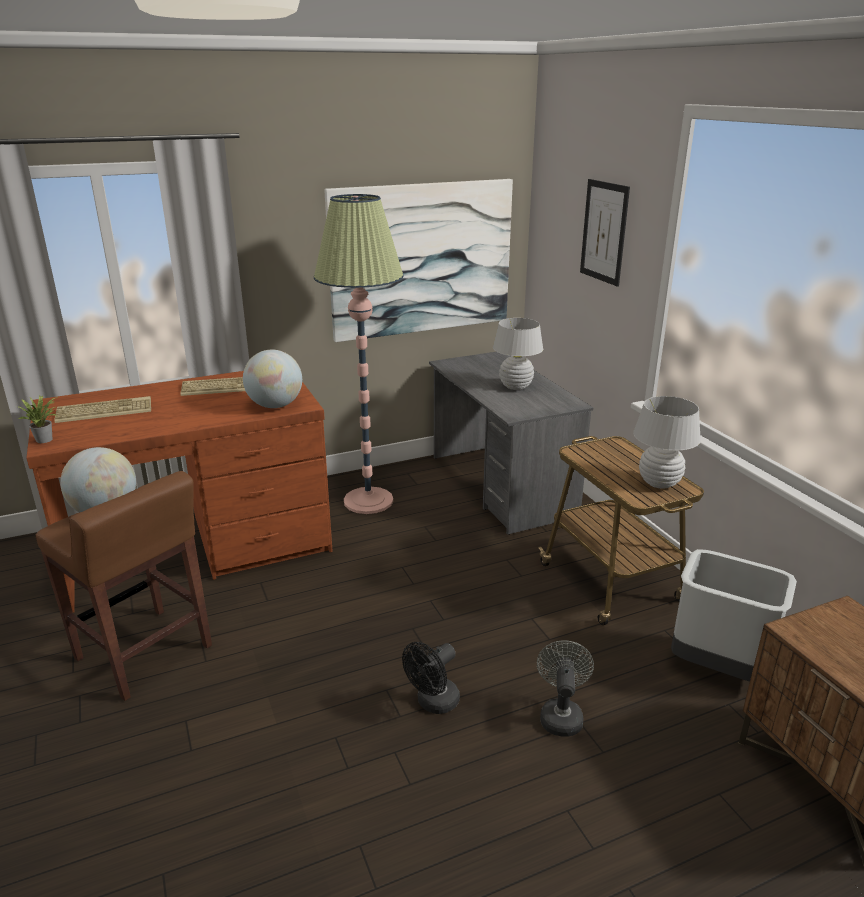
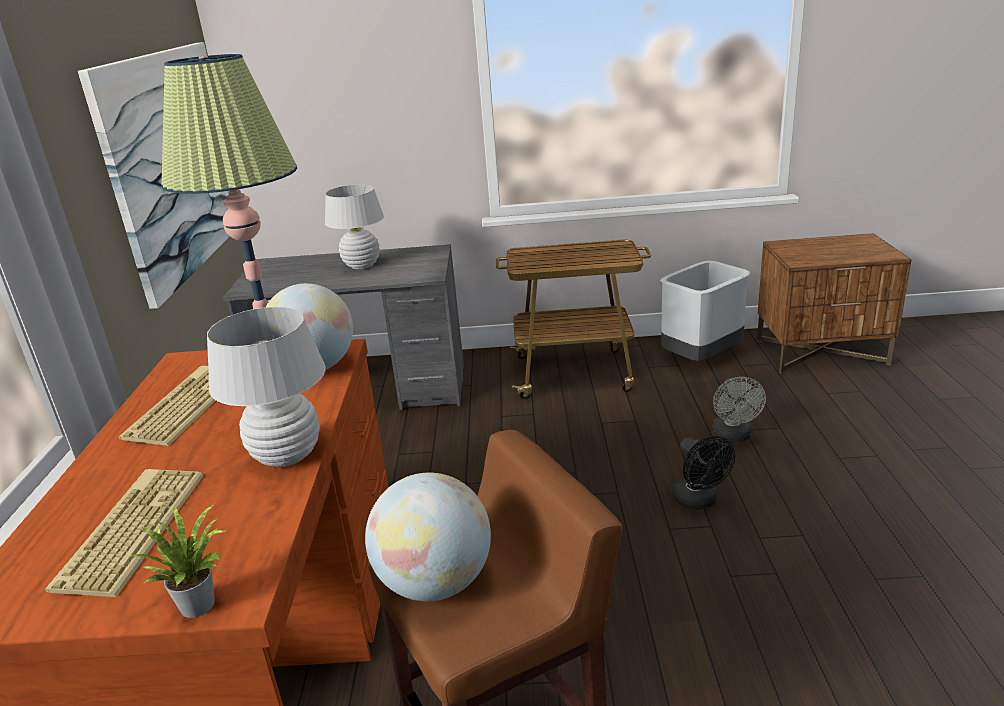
camera: 65 degrees left, 0 degrees up
grey fan [537,640,594,737] -> grey fan turned 120 degrees counterclockwise [712,377,766,442]
picture [580,179,630,287] -> none
white table lamp [633,396,701,489] -> white table lamp moved to [207,307,326,467]

